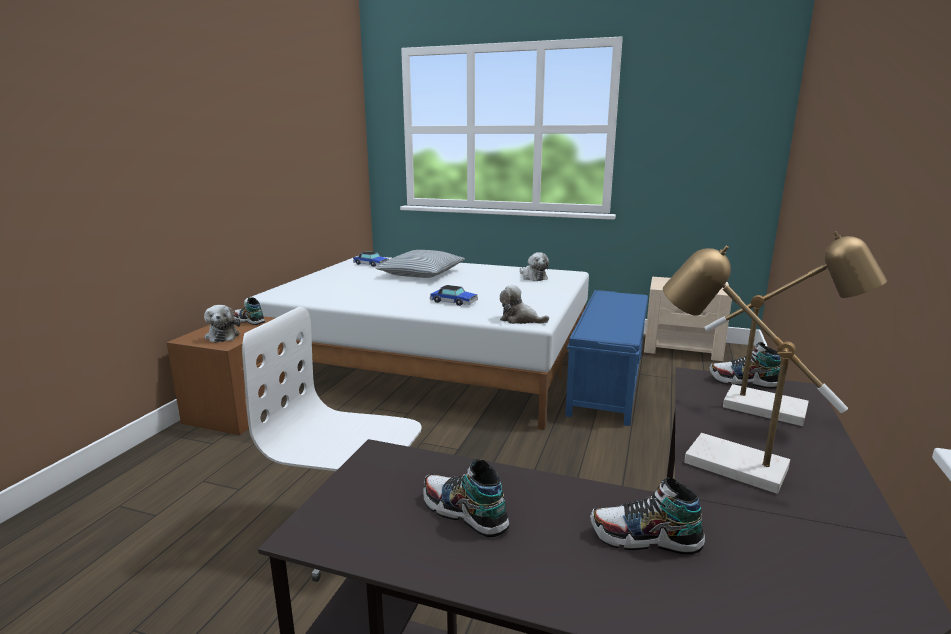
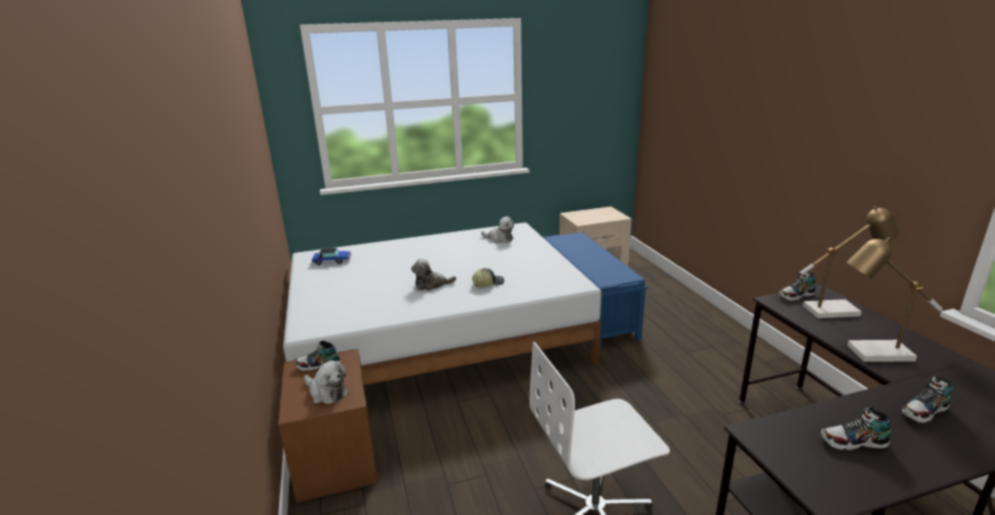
camera: 35 degrees left, 5 degrees up
pillow [375,250,465,278] -> none
toy car [430,285,478,306] -> cap [472,268,504,287]
plush toy [500,285,549,324] -> plush toy moved to [411,258,456,290]

